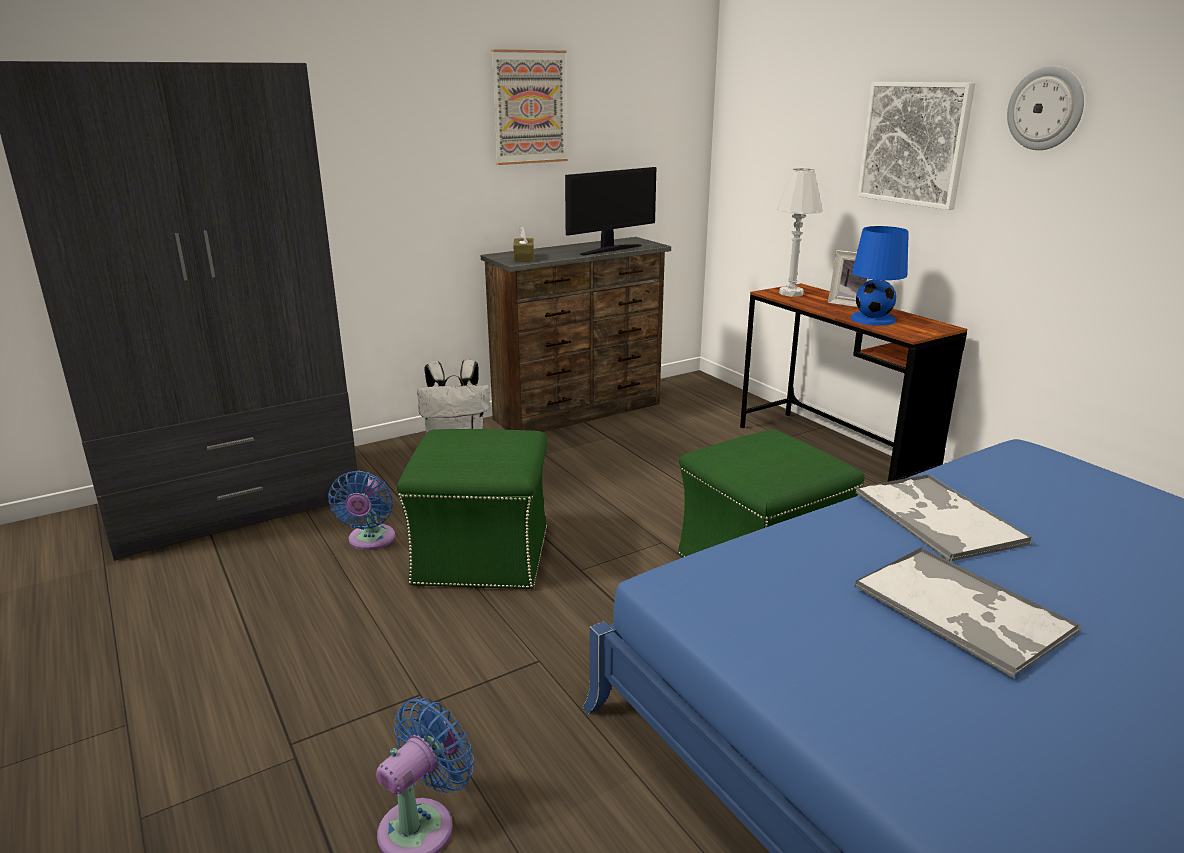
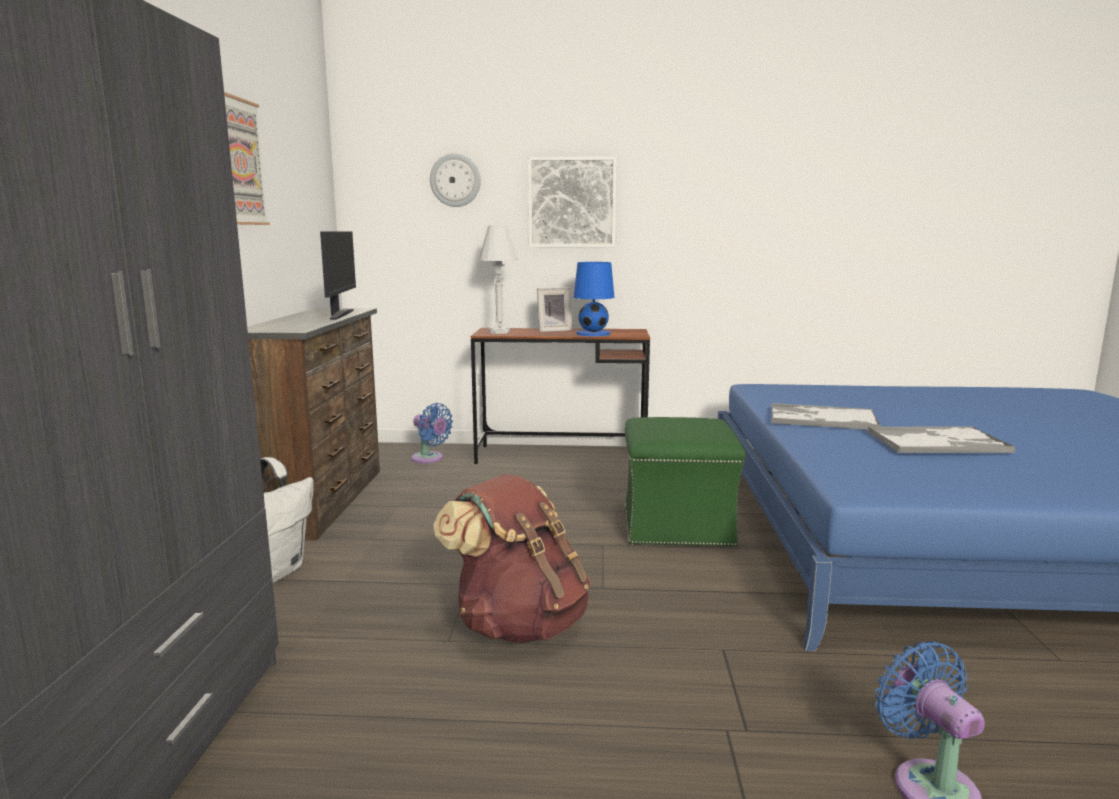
camera: 55 degrees left, 10 degrees down
blue fan [328,471,395,550] -> blue fan moved to [411,403,453,463]
green ottoman [397,429,547,590] -> brown backpack [433,474,591,643]
brown tissue box [513,226,534,262] -> none
wall clock [1007,66,1084,150] -> wall clock moved to [430,154,481,207]

